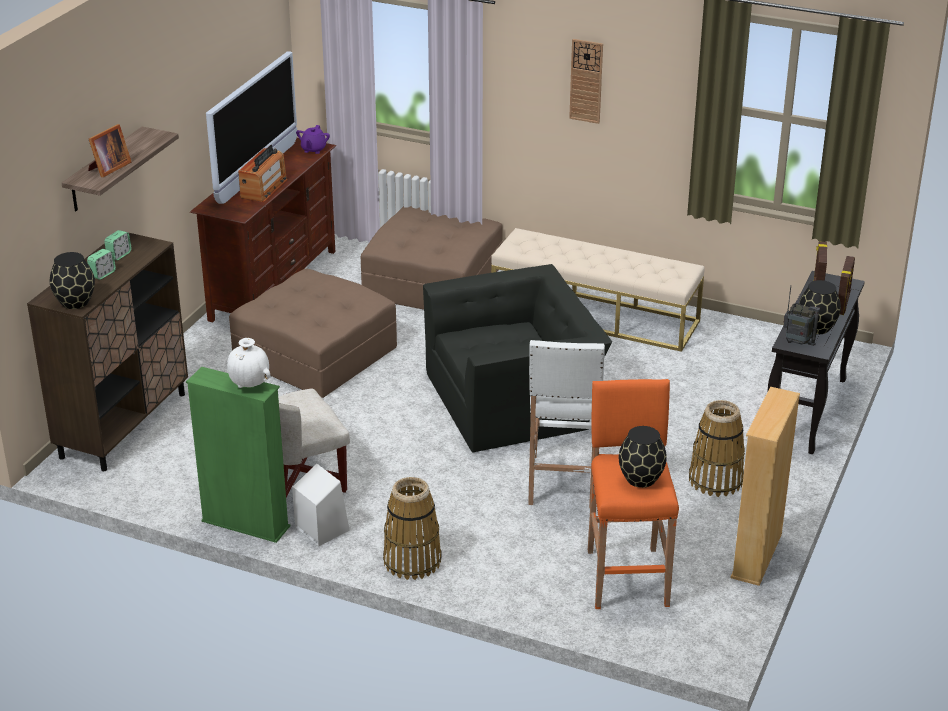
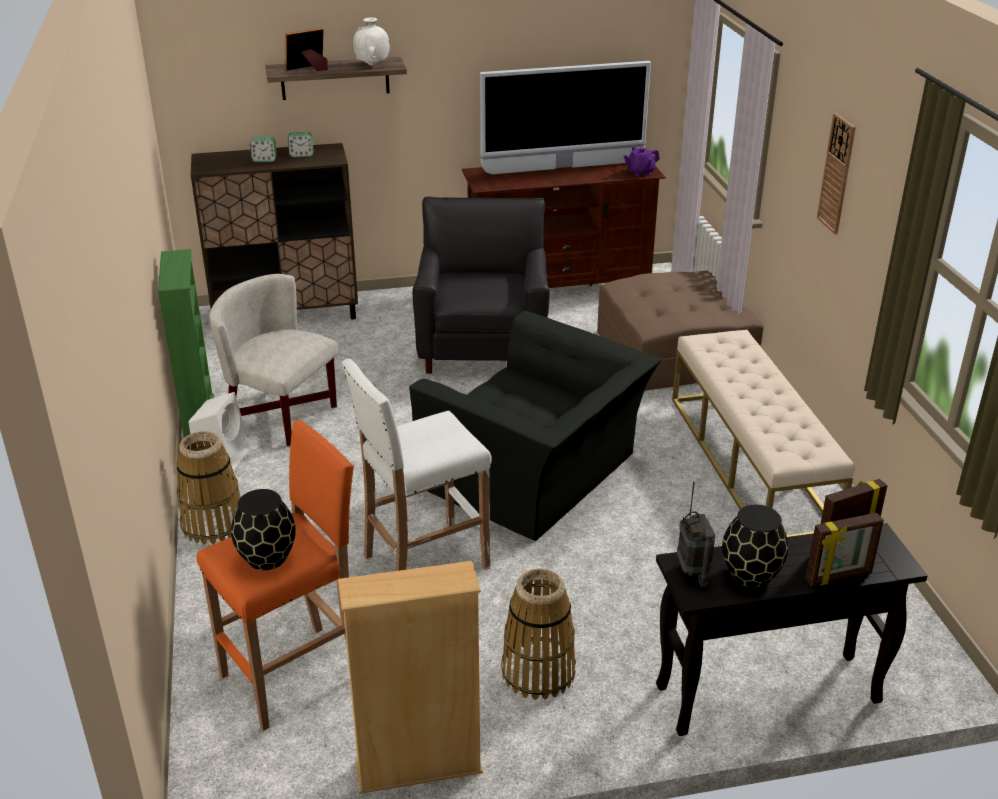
camera: 55 degrees right, 0 degrees up
black vase [50,252,95,309] -> none
picture frame [88,124,131,177] -> picture frame turned 150 degrees clockwise [285,28,328,71]
white vase [227,338,270,388] -> white vase moved to [353,17,390,66]
brown ottoman [229,268,397,398] -> black armchair [413,196,550,373]
radio [238,145,288,202] -> none

